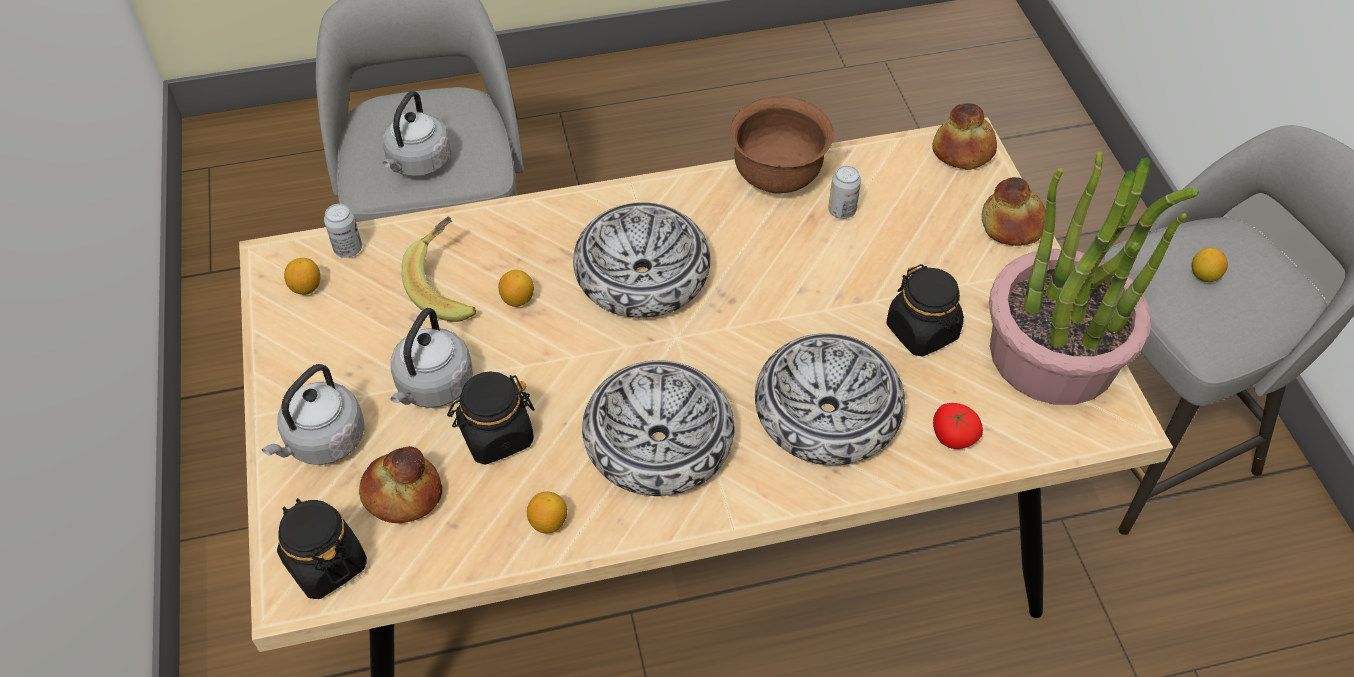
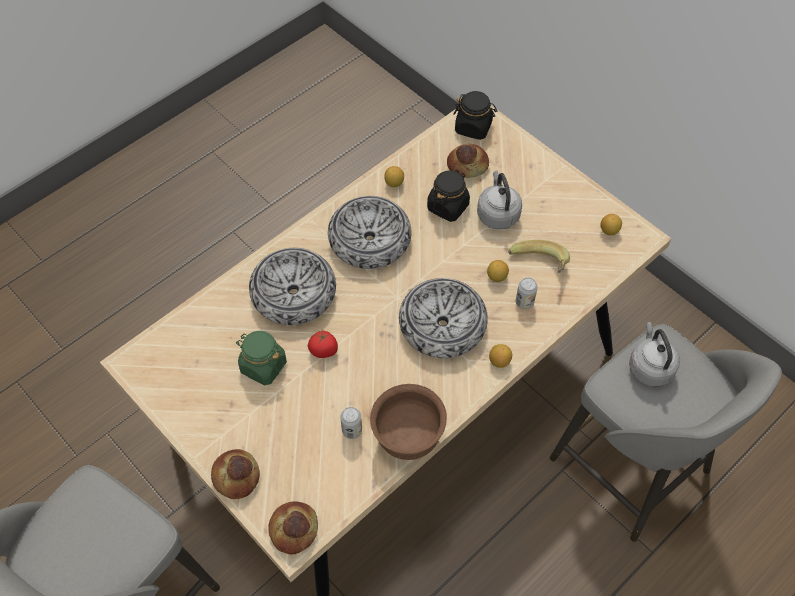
camera: 150 degrees right, 5 degrees up
grey kettle [262,364,365,465] -> none
can [324,204,362,258] -> can moved to [516,277,538,310]
black jar [886,264,964,356] -> green jar [236,331,287,385]
tomato [933,403,983,449] -> tomato moved to [308,331,338,358]
potted plant [989,151,1200,405] -> none
lemon [1192,248,1228,282] -> lemon moved to [489,344,512,368]

